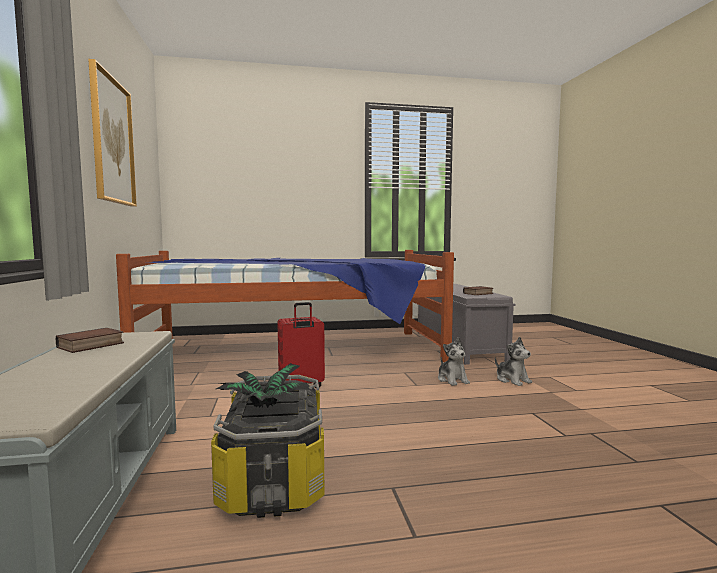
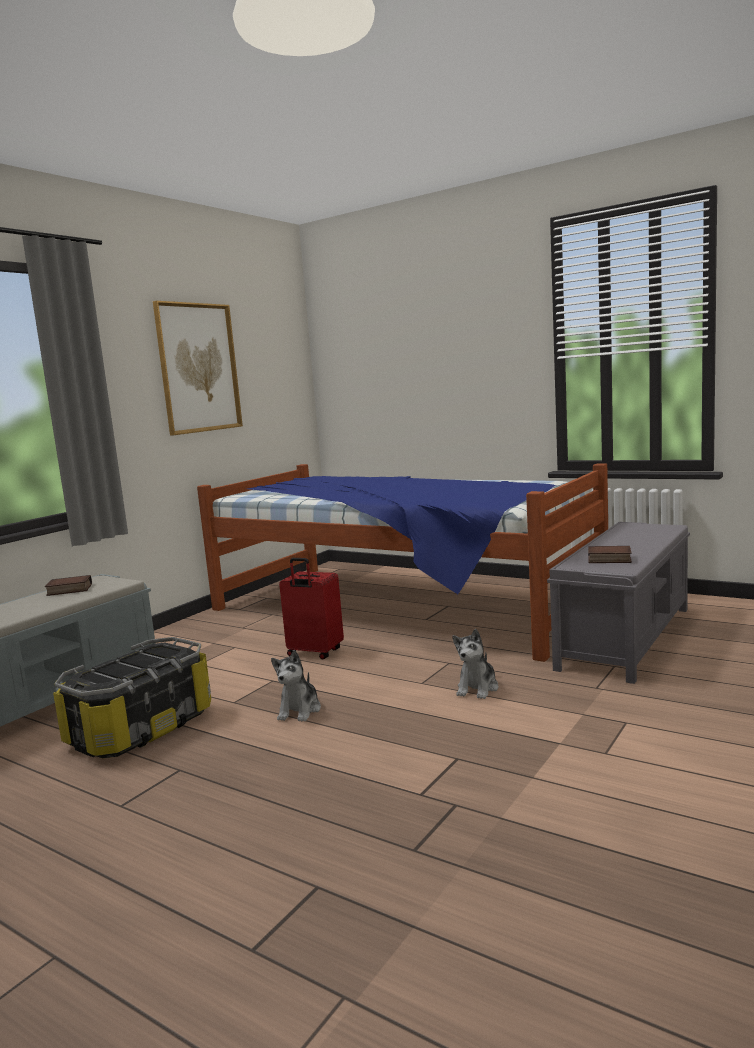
camera: 45 degrees right, 5 degrees up
potted plant [216,363,310,408] -> none
plush toy [495,337,532,386] -> plush toy moved to [271,650,321,721]

